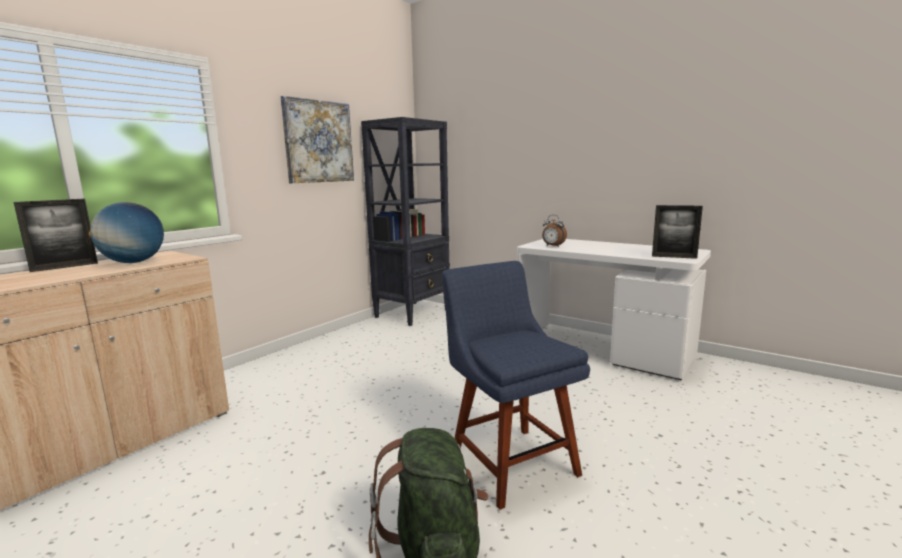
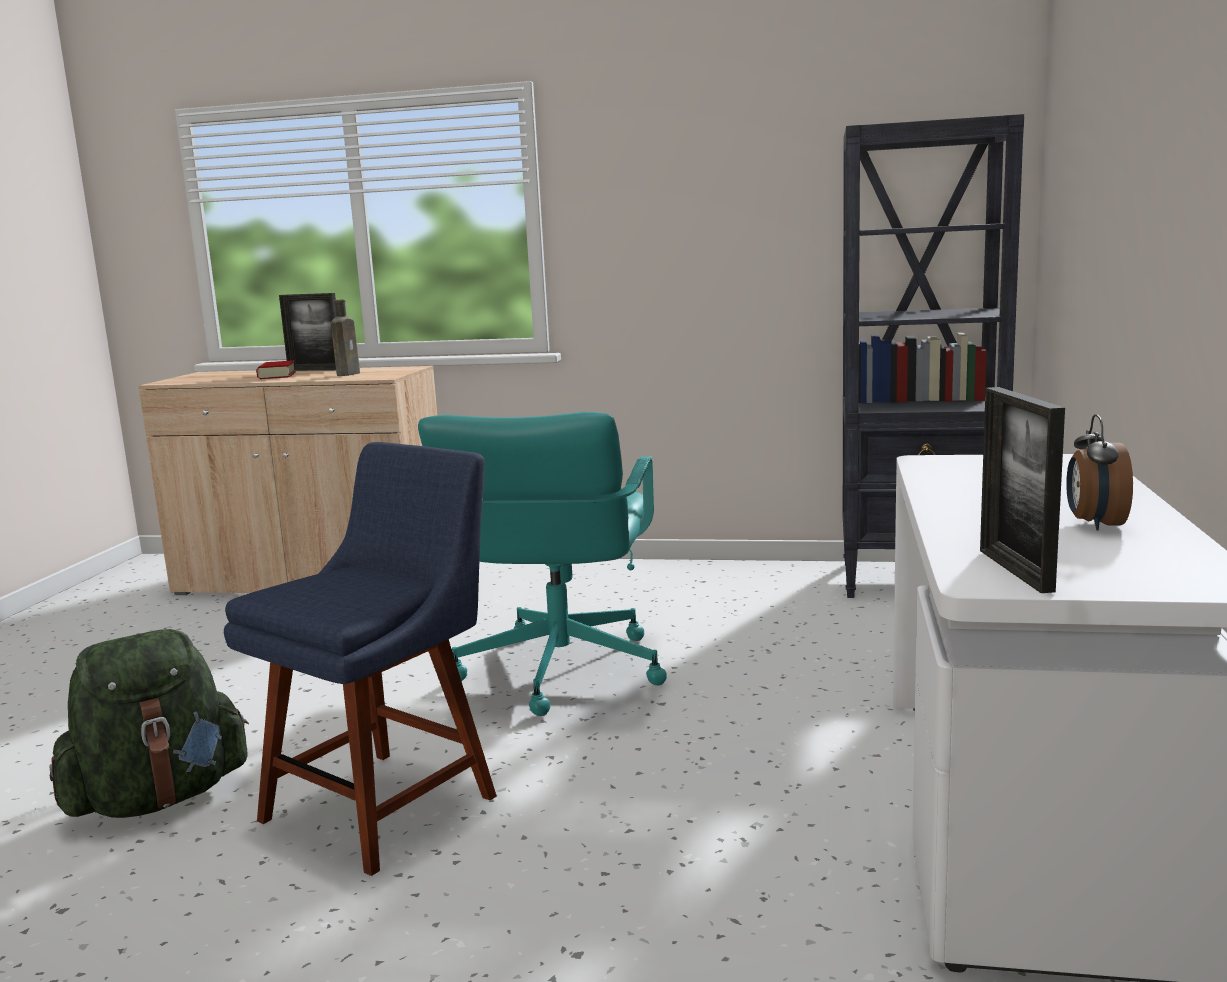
camera: 65 degrees right, 0 degrees up
globe [89,202,164,263] -> brown bottle [331,299,360,376]
picture [281,96,354,183] -> none
alarm clock [542,215,567,247] -> alarm clock moved to [1066,414,1133,530]
none -> book [256,360,296,379]
none -> turquoise office chair [418,412,667,716]

